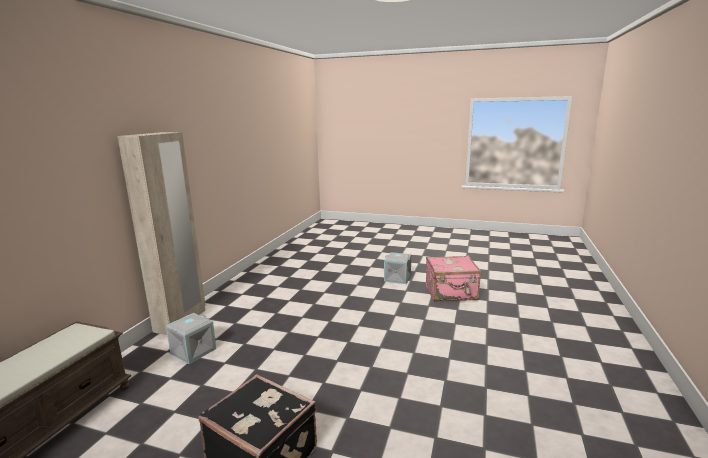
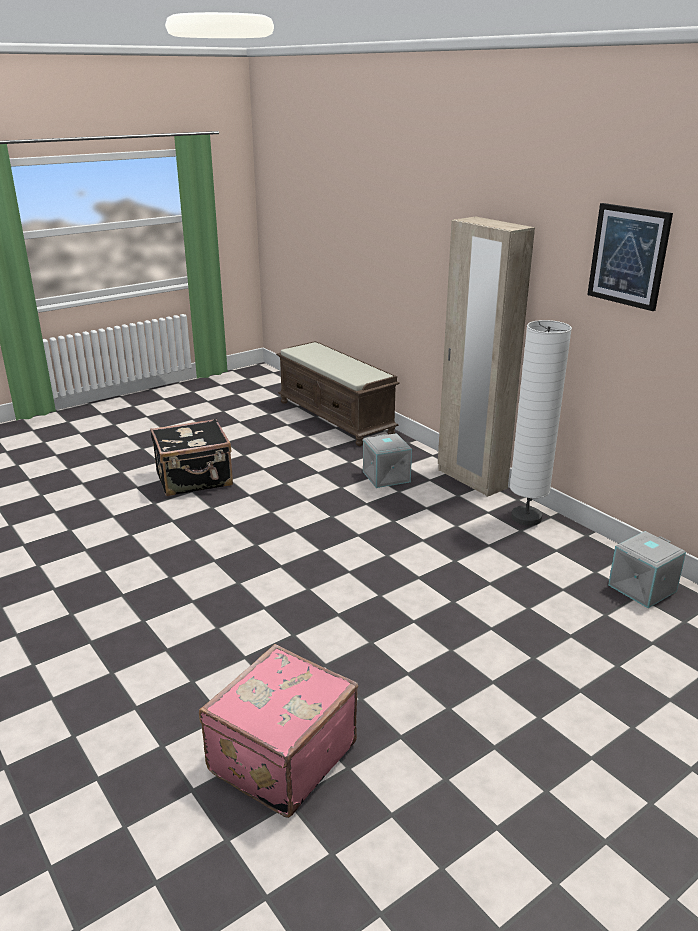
camera: 125 degrees right, 10 degrees up
grey storage box [384,252,411,284] -> grey storage box moved to [608,531,686,608]
none -> white floor lamp [510,320,572,526]
none -> picture [587,203,673,311]

